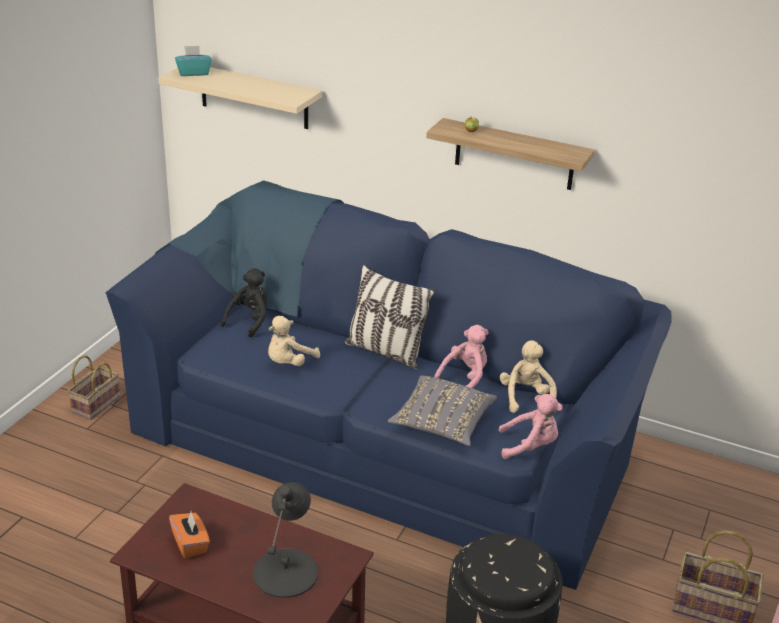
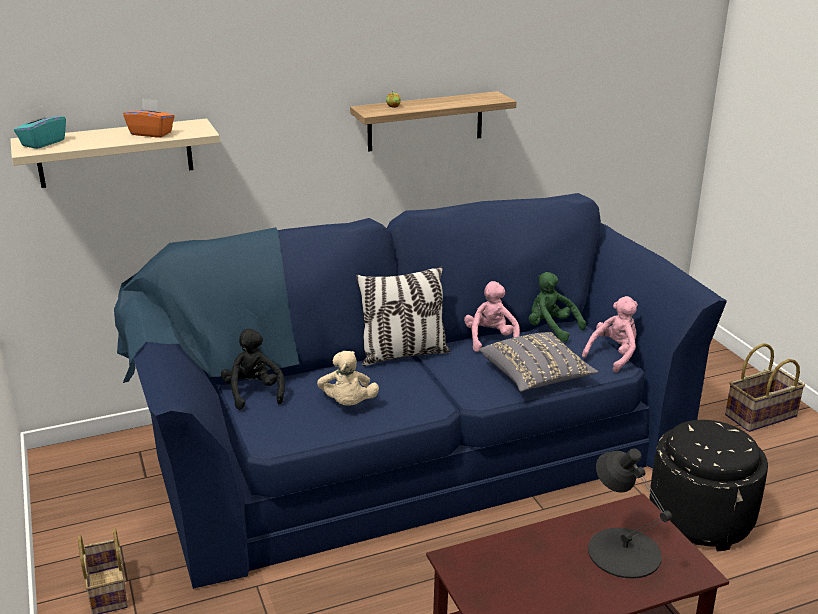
camera: 45 degrees left, 5 degrees down
orange tissue box [169,512,210,559] -> orange tissue box moved to [123,99,175,138]
beige plush toy [500,340,557,413] -> green plush toy [529,272,586,342]

